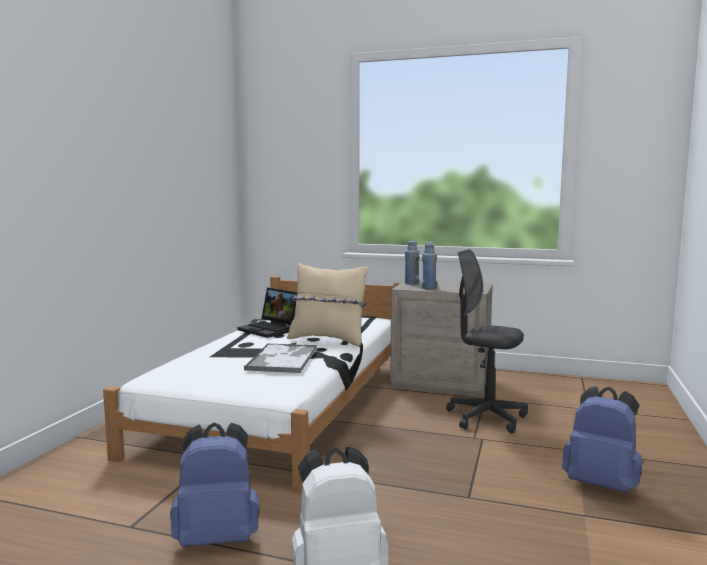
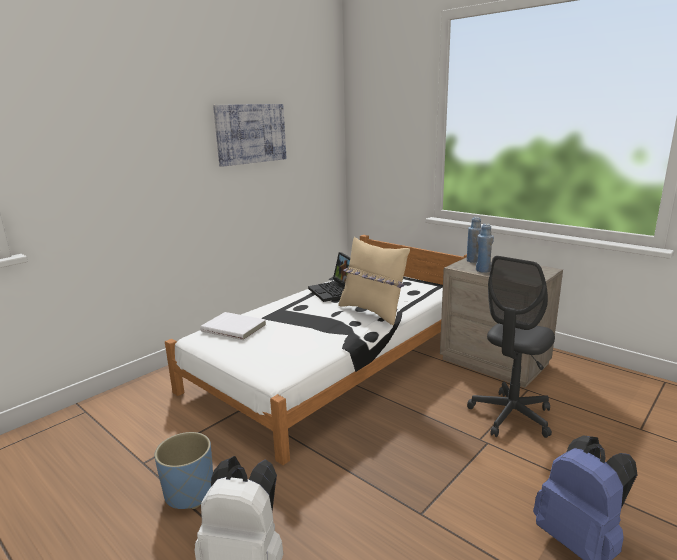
camera: 25 degrees right, 10 degrees up
blue backpack [170,423,260,547] -> blue planter [154,432,213,509]
tray [244,344,318,373] -> none
grey office chair [446,249,528,434] -> grey office chair turned 105 degrees counterclockwise [467,256,555,438]
none -> white book [200,312,266,340]
none -> picture [213,104,287,167]

